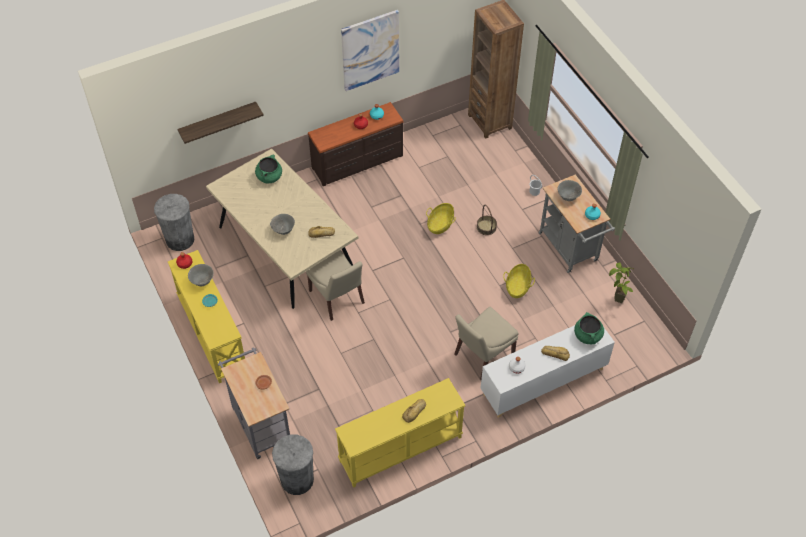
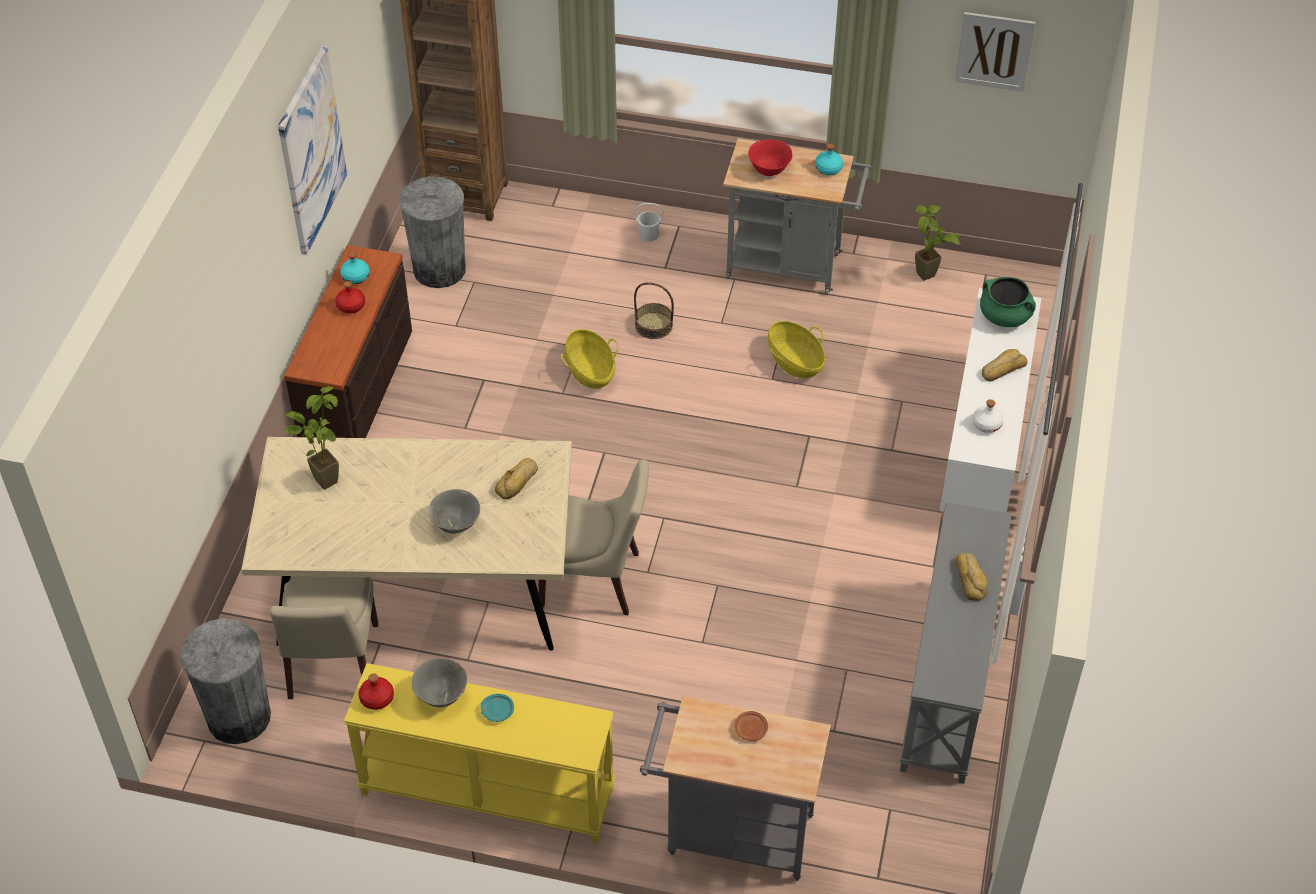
camera: 50 degrees left, 5 degrees down
shelf [178,102,264,144] -> none
green cooking pot [255,154,282,183] -> potted plant [283,386,339,490]
grey trash can [272,435,314,495] -> grey trash can moved to [399,176,466,288]
yellow console table [335,378,465,488] -> grey console table [900,502,1012,784]
beige chair [454,307,519,380] -> beige chair moved to [270,576,378,699]
grey bowl [558,180,582,201] -> red bowl [748,139,793,176]
none -> picture [954,12,1035,92]

